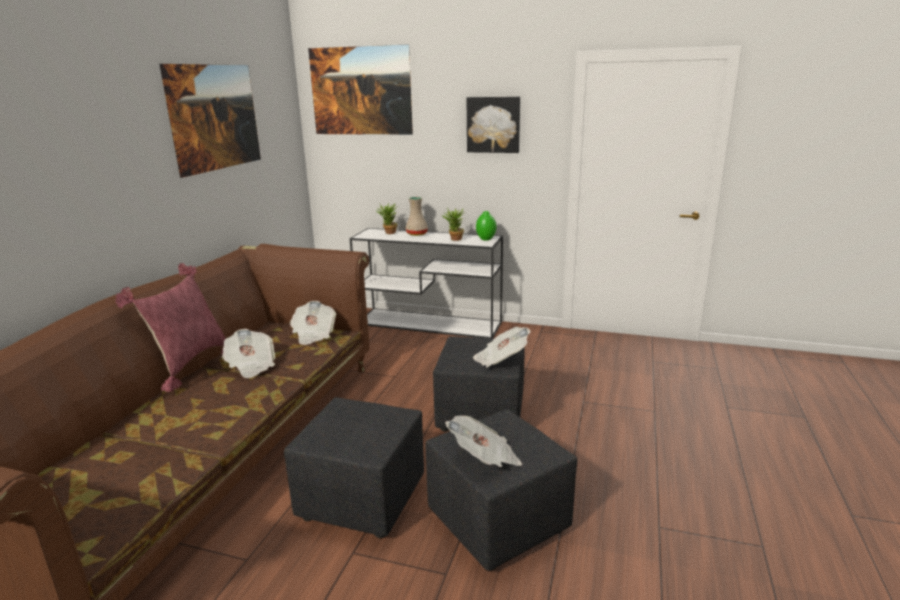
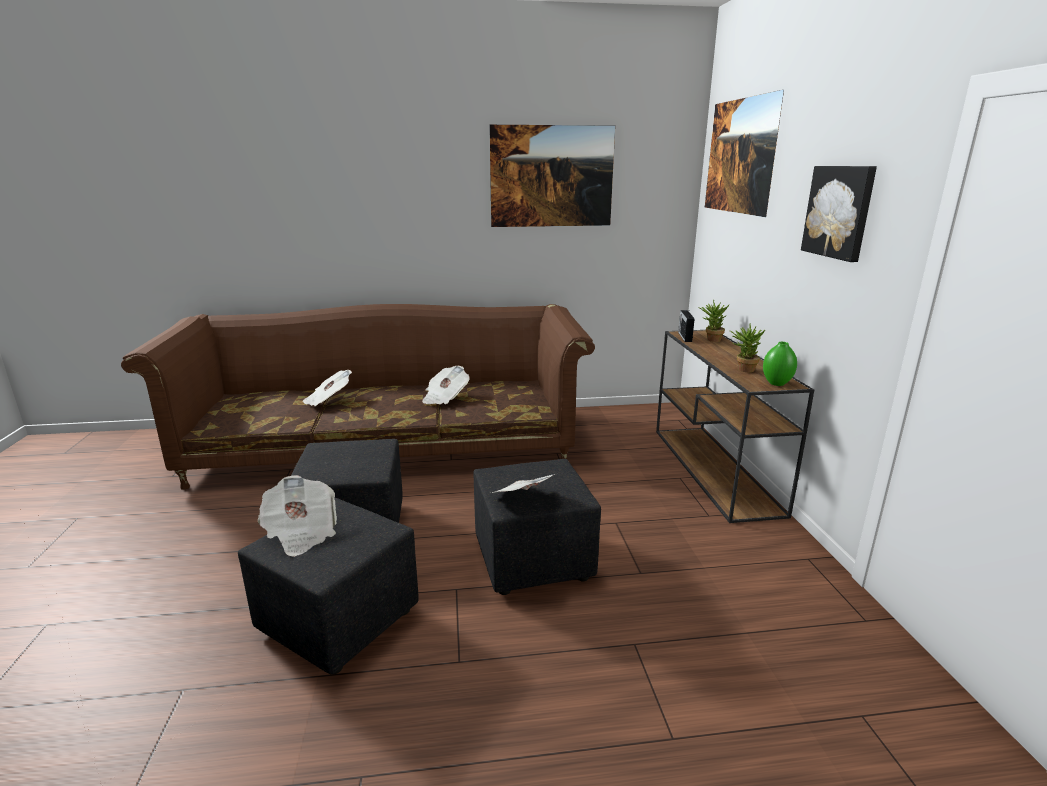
camera: 65 degrees right, 0 degrees up
red pillow [115,263,226,393] -> none
newspaper [290,301,336,345] -> newspaper moved to [303,370,352,406]
white console table [350,228,503,339] -> brown console table [656,330,814,523]
beige vase [405,197,428,236] -> none
none -> radio [678,310,695,342]

